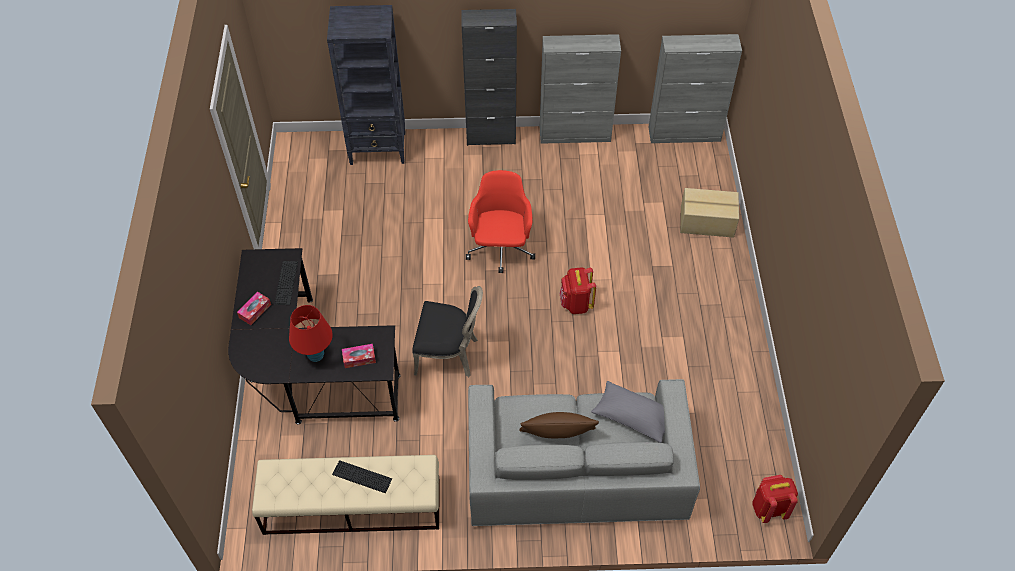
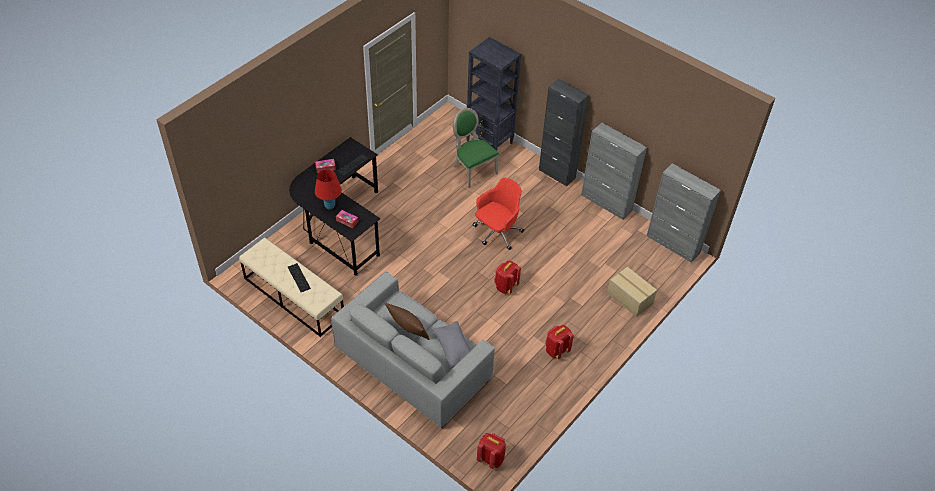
camera: 40 degrees right, 5 degrees down
black chair [412,286,483,377] -> none
none -> green chair [453,108,499,188]
none -> red backpack [545,325,574,359]

